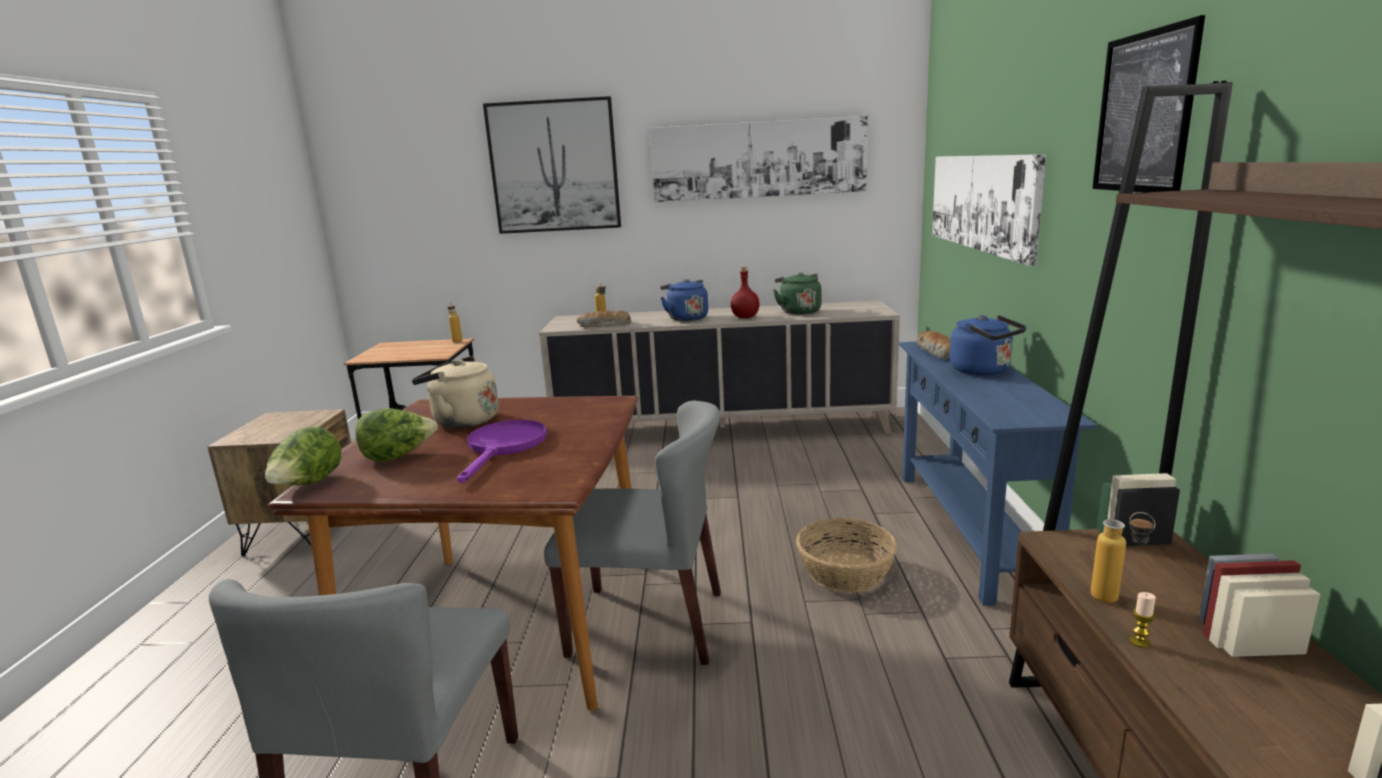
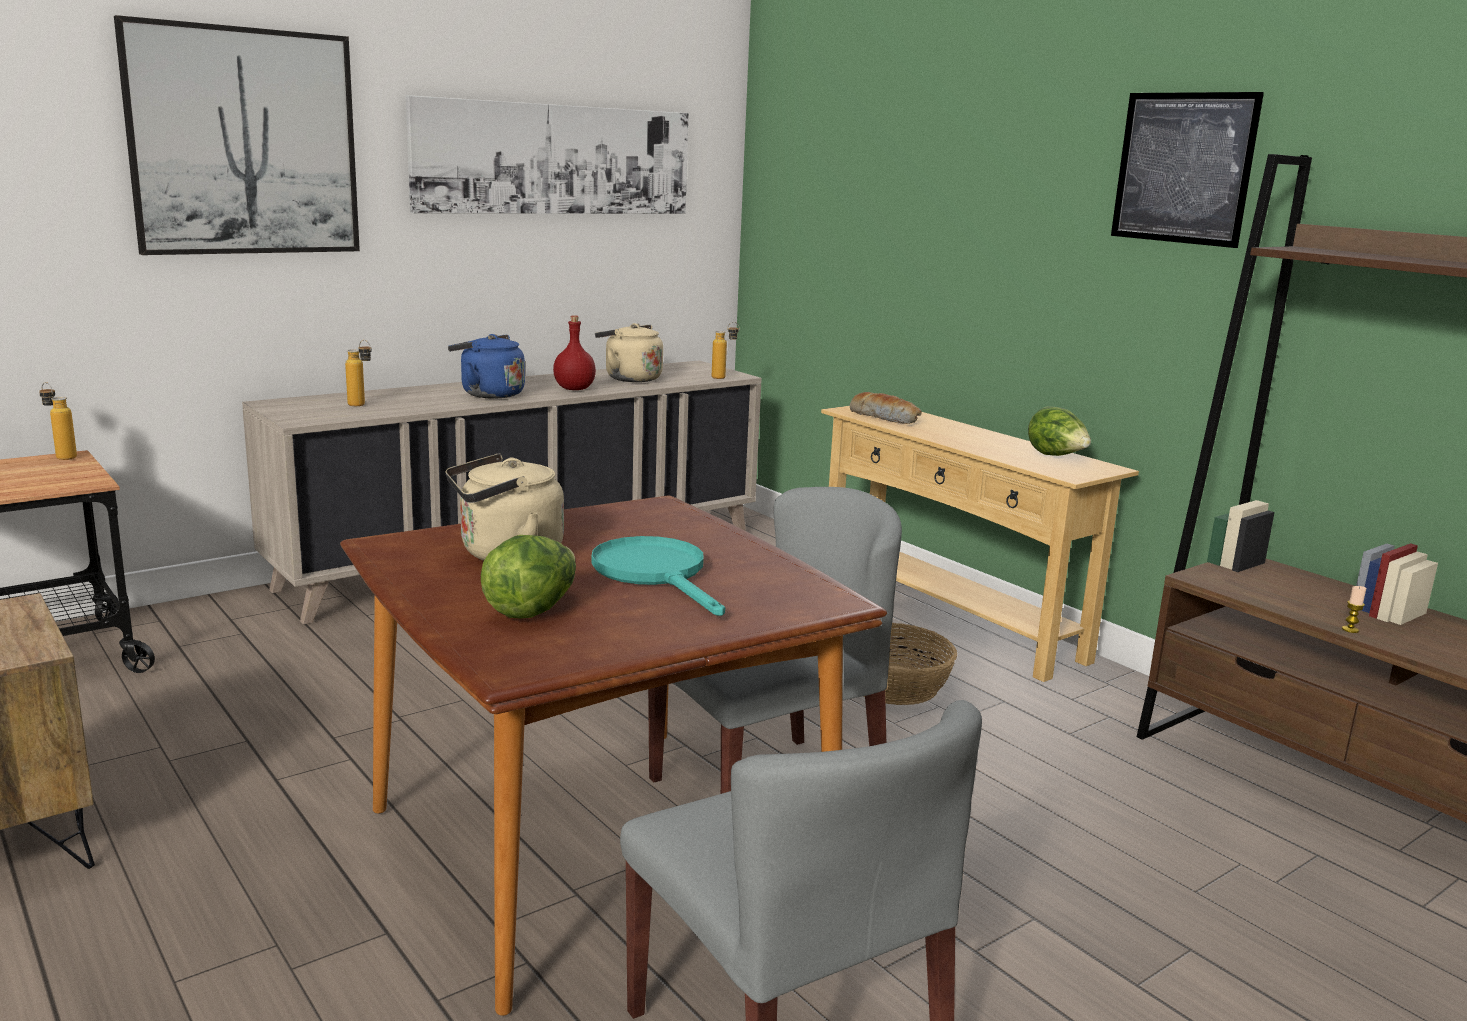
camera: 40 degrees left, 0 degrees up
lettuce [265,426,341,485] -> lettuce moved to [1028,406,1091,456]
purple frying pan [457,420,547,483] -> turquoise frying pan [591,536,725,616]
bread [576,310,631,327] -> none
green kettle [773,272,821,315] -> beige kettle [595,323,663,382]
blue console table [899,342,1097,606] -> beige console table [821,406,1139,682]
picture [932,154,1046,266] -> none
blue kettle [950,315,1026,375] -> none
bottle [1091,512,1155,603] -> bottle moved to [712,322,739,379]

